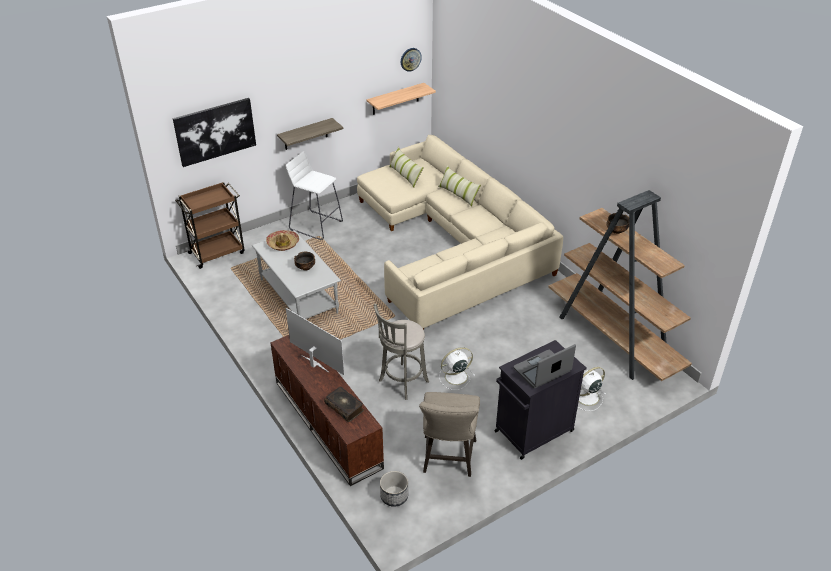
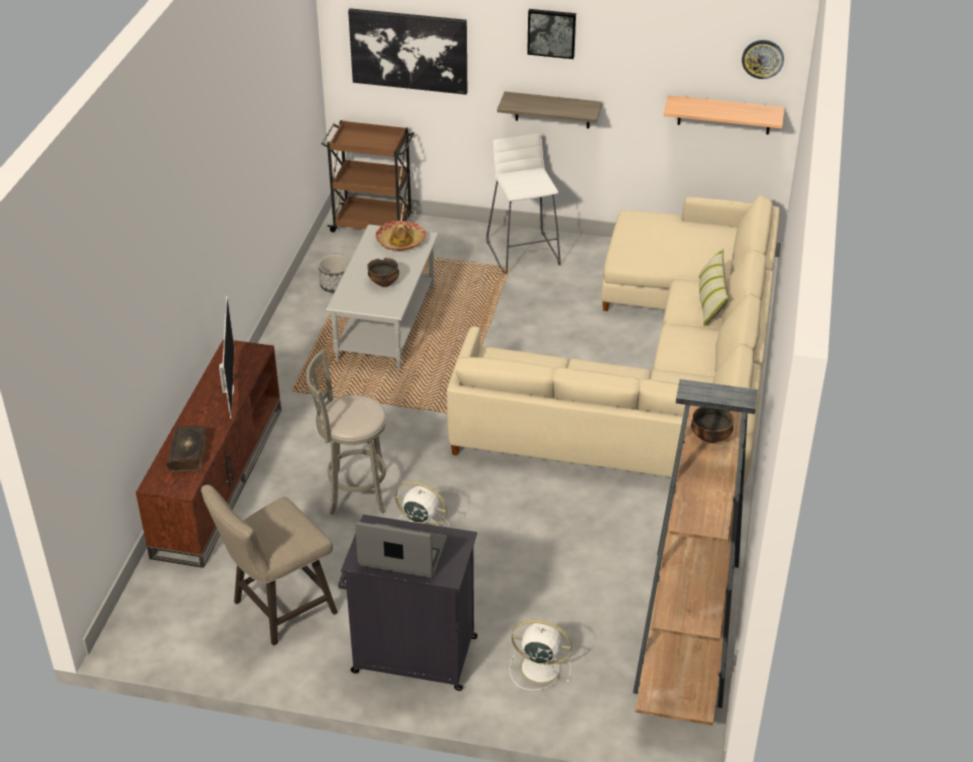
camera: 45 degrees right, 0 degrees up
planter [380,471,408,507] -> planter moved to [318,255,350,293]
pillow [389,147,424,188] -> none
none -> picture [527,9,576,59]

